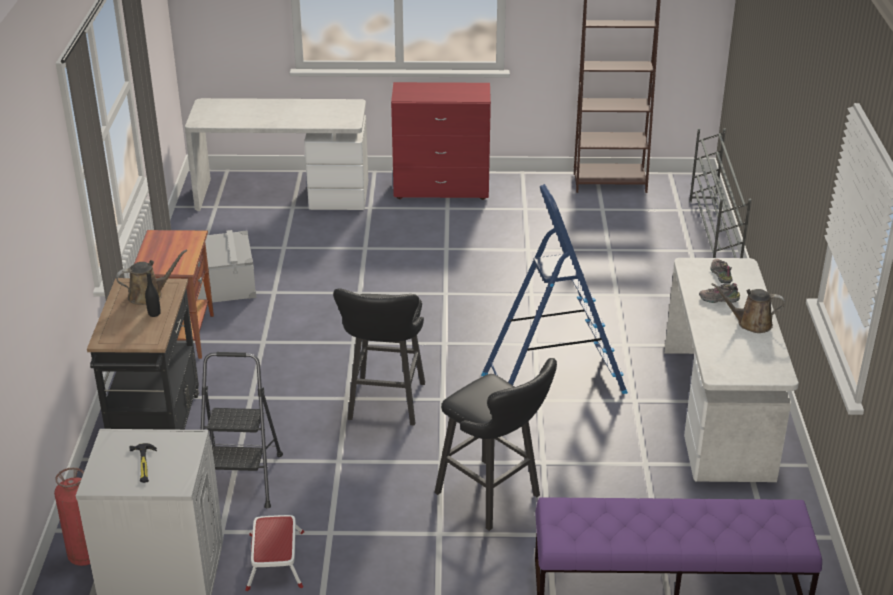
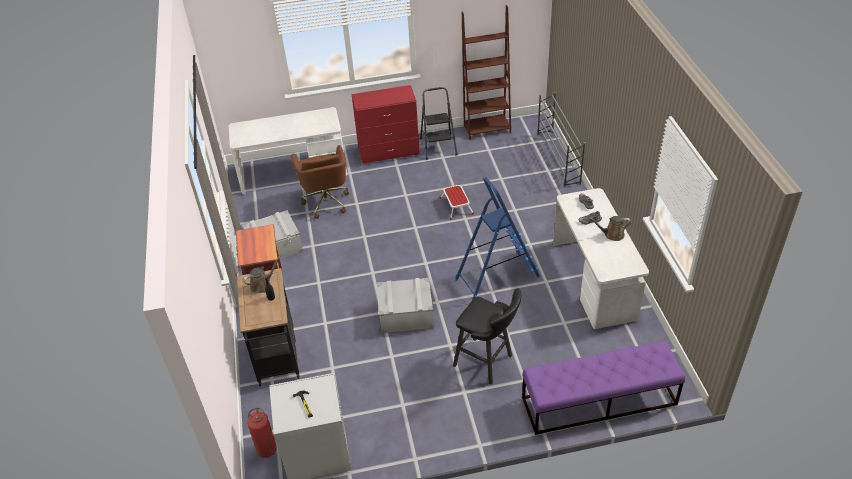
camera: 10 degrees left, 10 degrees up
black step ladder [200,352,283,508] -> black step ladder moved to [420,87,458,160]
red step ladder [245,515,304,591] -> red step ladder moved to [439,185,474,220]
black stool [333,288,425,426] -> grey storage box [377,278,434,333]
none -> brown office chair [291,145,349,219]

